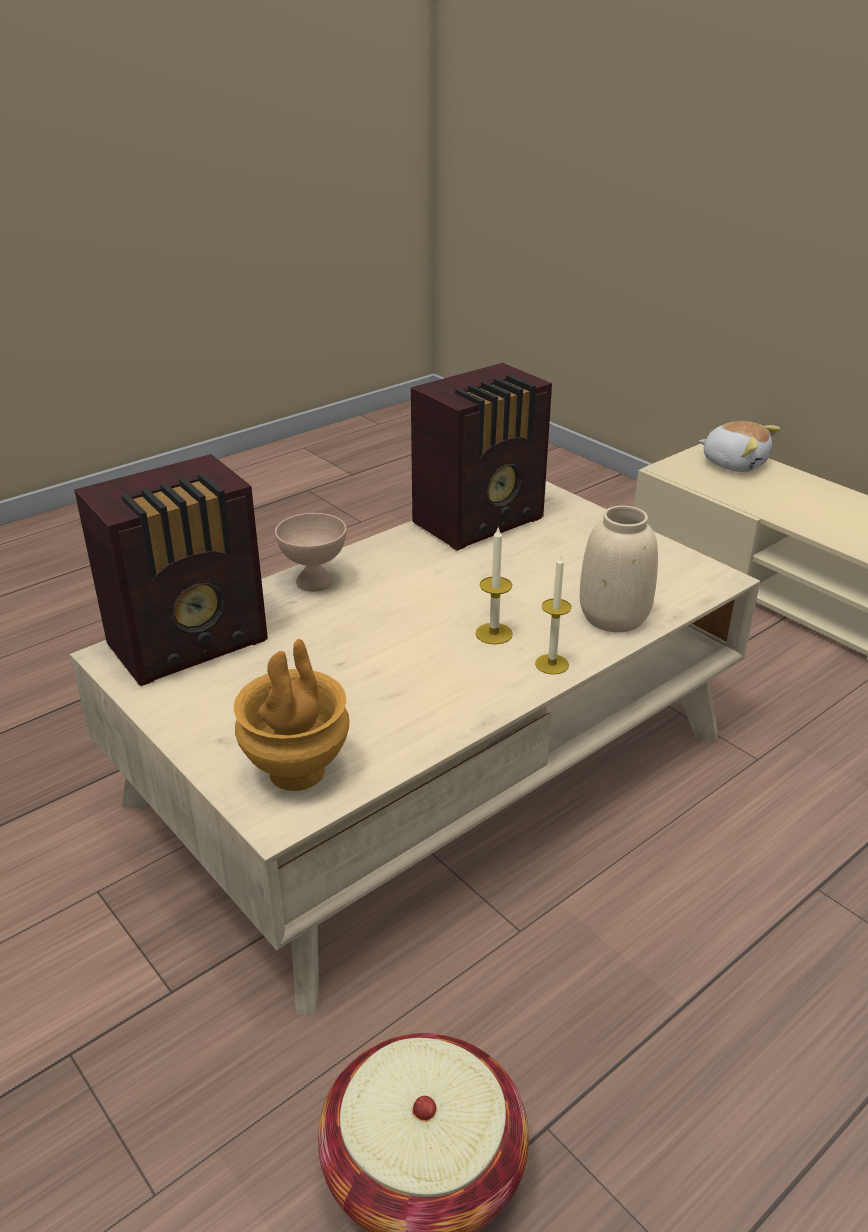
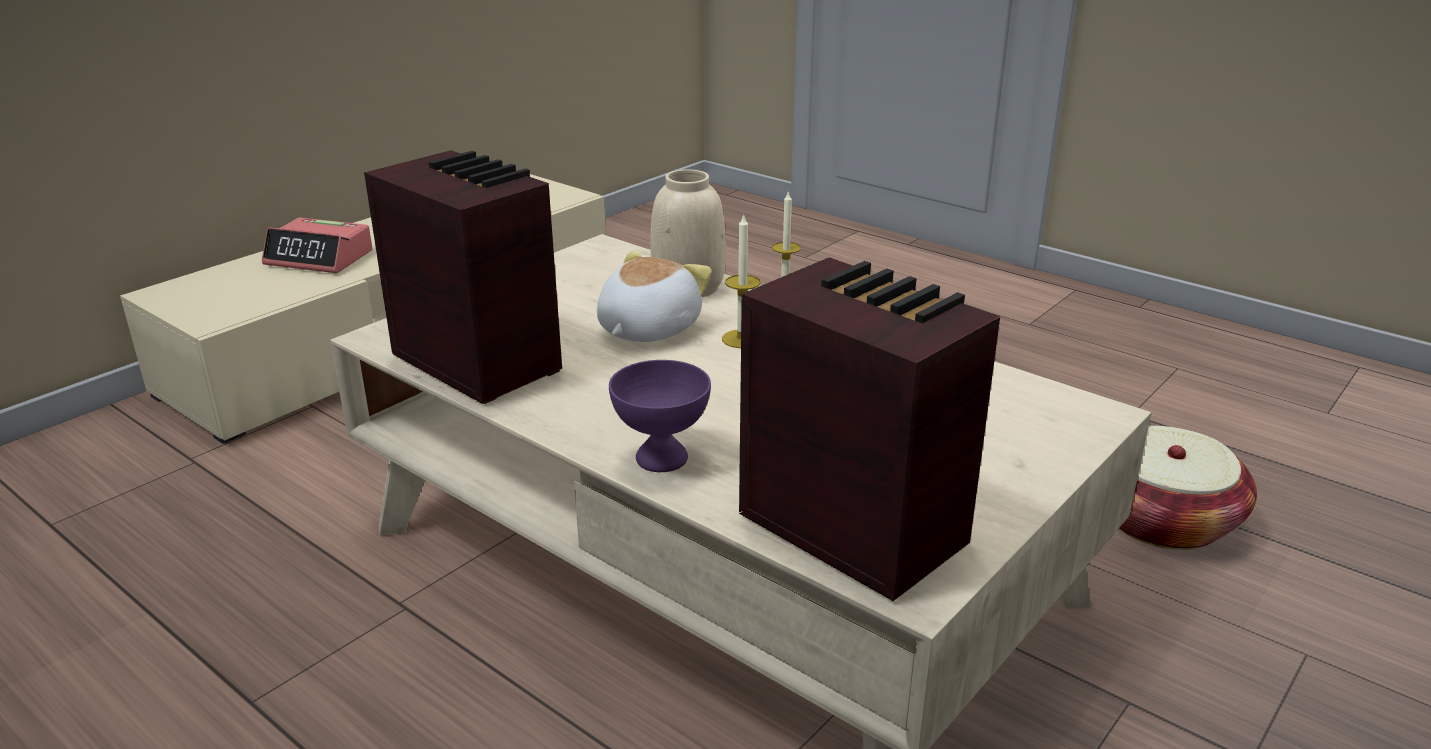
camera: 100 degrees left, 5 degrees down
brown vase [234,639,349,791] -> none
beige bowl [275,513,347,592] -> purple bowl [609,360,711,472]
plush toy [699,421,780,472] -> plush toy moved to [597,251,712,342]
none -> alarm clock [262,217,373,273]

